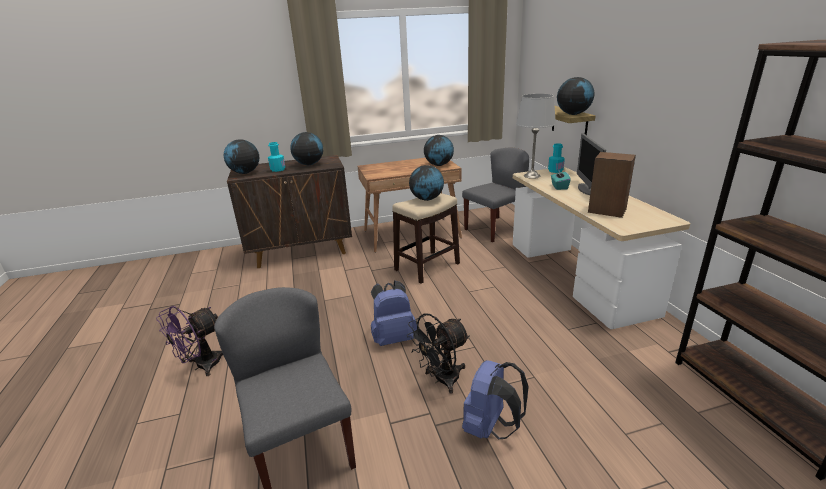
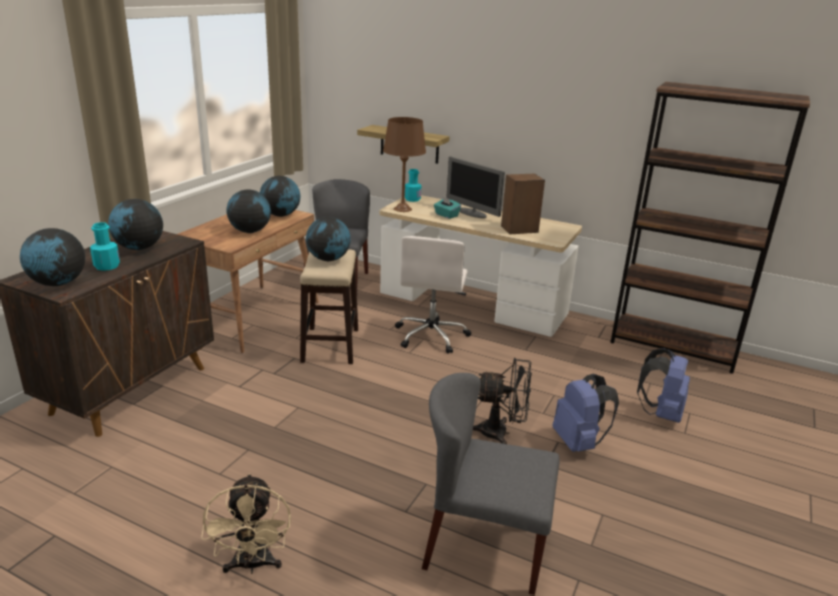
camera: 50 degrees left, 0 degrees up
purple fan [156,306,223,376] -> beige fan [201,473,291,574]
blue backpack [371,280,417,346] -> blue backpack moved to [637,348,690,423]
black fan [407,313,470,394] -> black fan turned 90 degrees counterclockwise [473,358,532,444]
grey table lamp [516,94,556,179] -> brown table lamp [383,117,426,212]
globe [557,77,594,115] -> globe moved to [227,190,271,233]
none -> white office chair [395,236,471,354]

